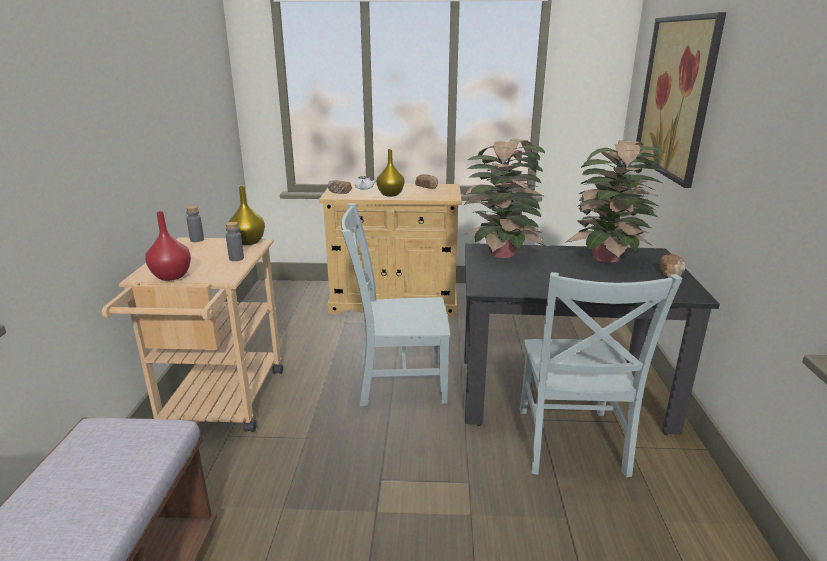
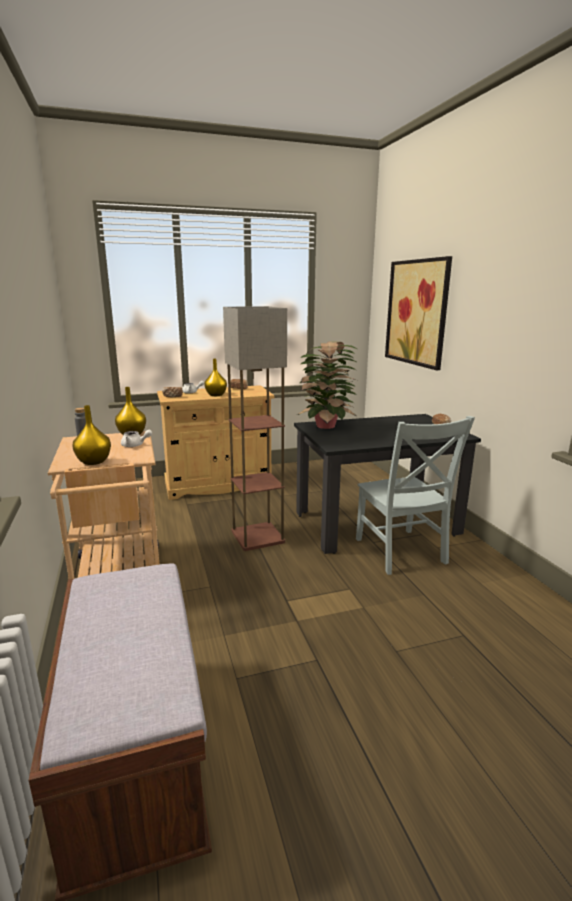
camera: 20 degrees left, 5 degrees down
red vase [145,211,191,281] -> yellow vase [72,405,111,465]
grey bottle [226,222,244,261] -> white teapot [121,430,152,447]
grey chair [341,203,450,407] -> floor lamp [223,306,287,551]
potted plant [566,140,668,263] -> none

